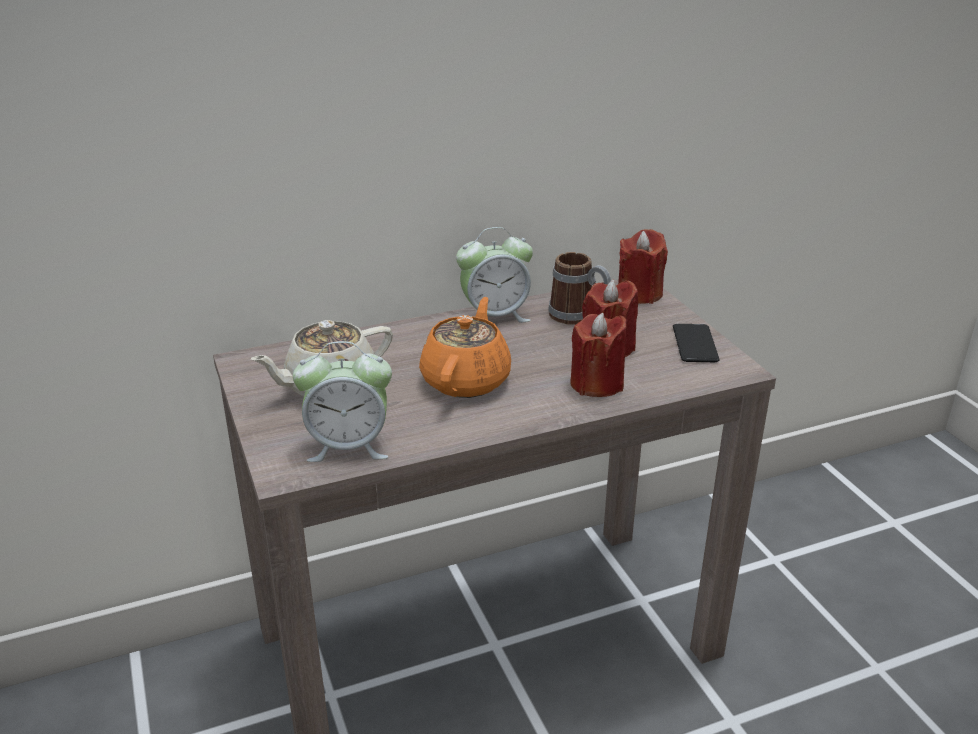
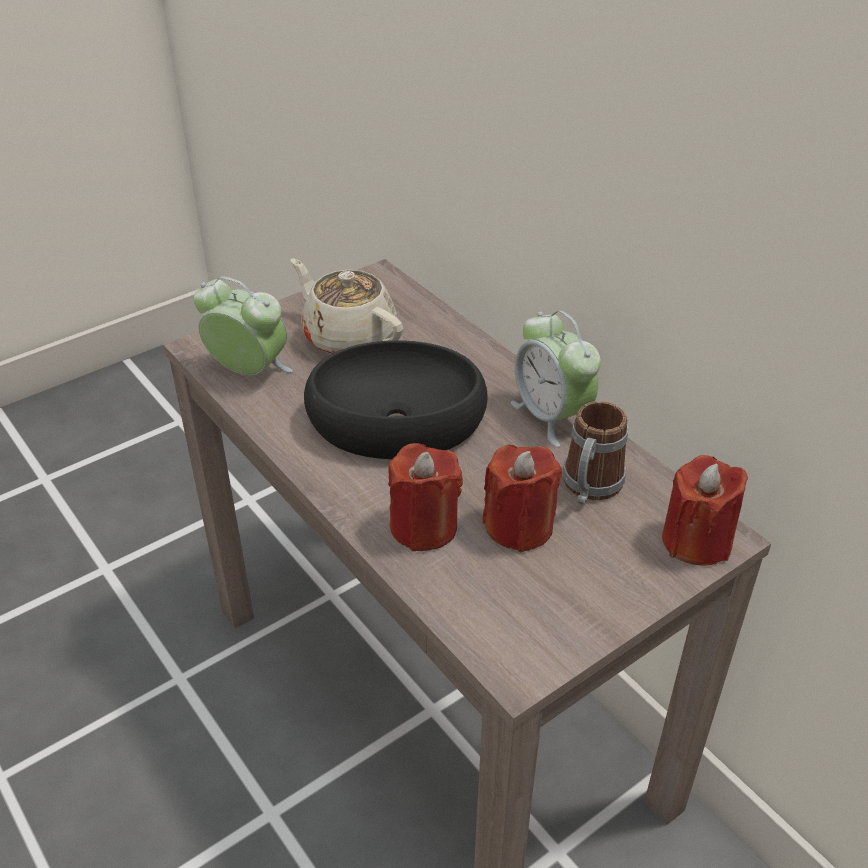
camera: 75 degrees right, 10 degrees up
alarm clock [293,341,392,462] -> alarm clock turned 135 degrees clockwise [193,276,293,375]
orange teapot [419,297,511,398] -> black bowl [304,340,488,459]
phone [673,324,720,362] -> none

